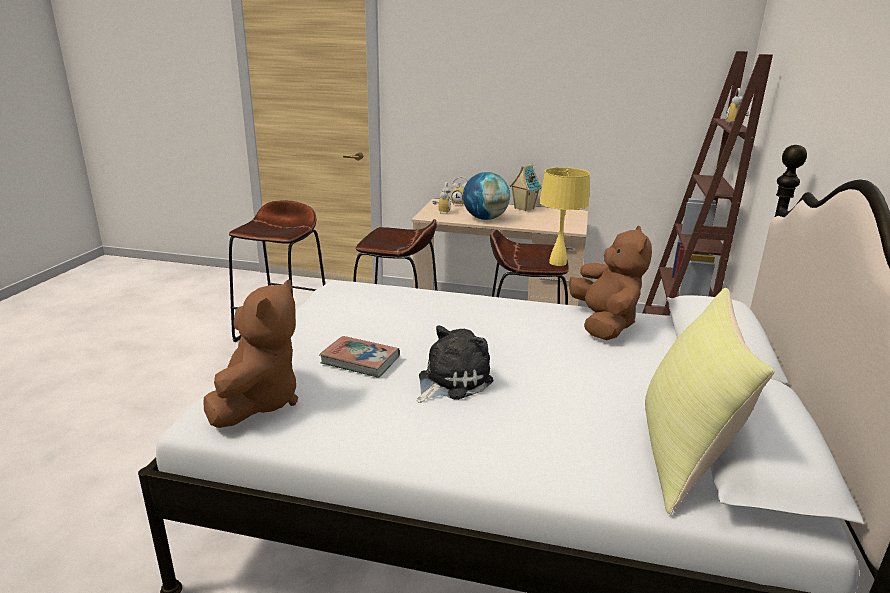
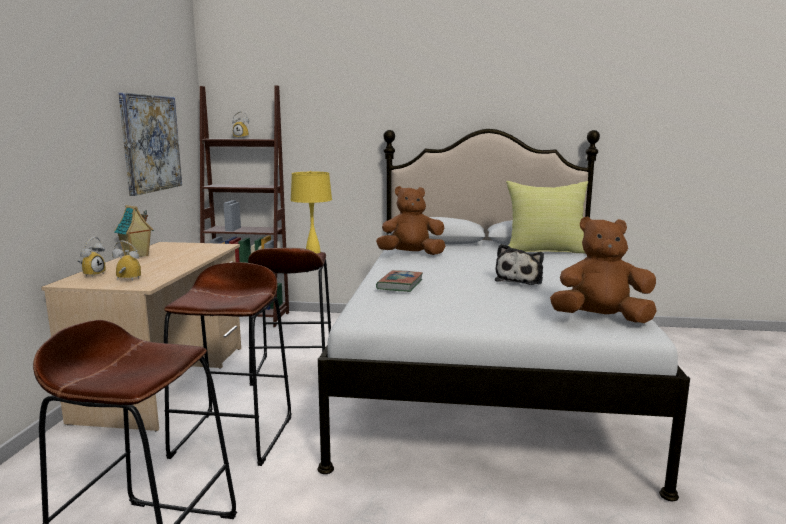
camera: 95 degrees left, 10 degrees down
book [319,336,400,378] -> book moved to [376,270,423,292]
plush toy [417,325,493,403] -> plush toy turned 105 degrees counterclockwise [495,244,544,285]
globe [463,172,510,220] -> none
none -> picture [118,93,182,196]

